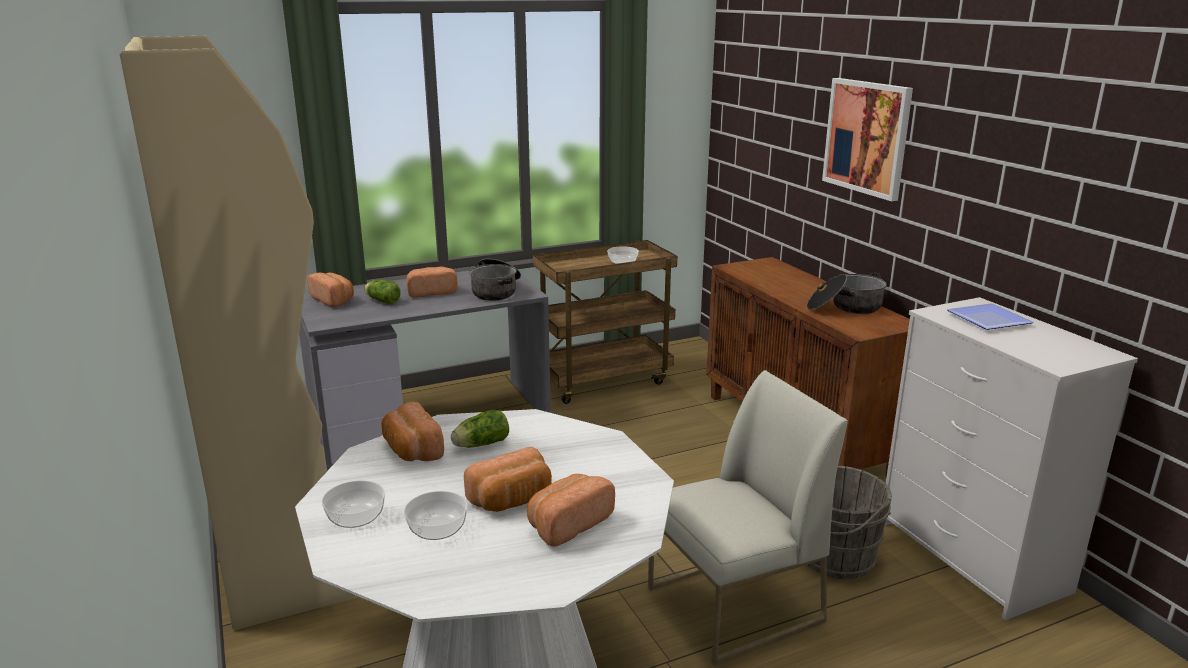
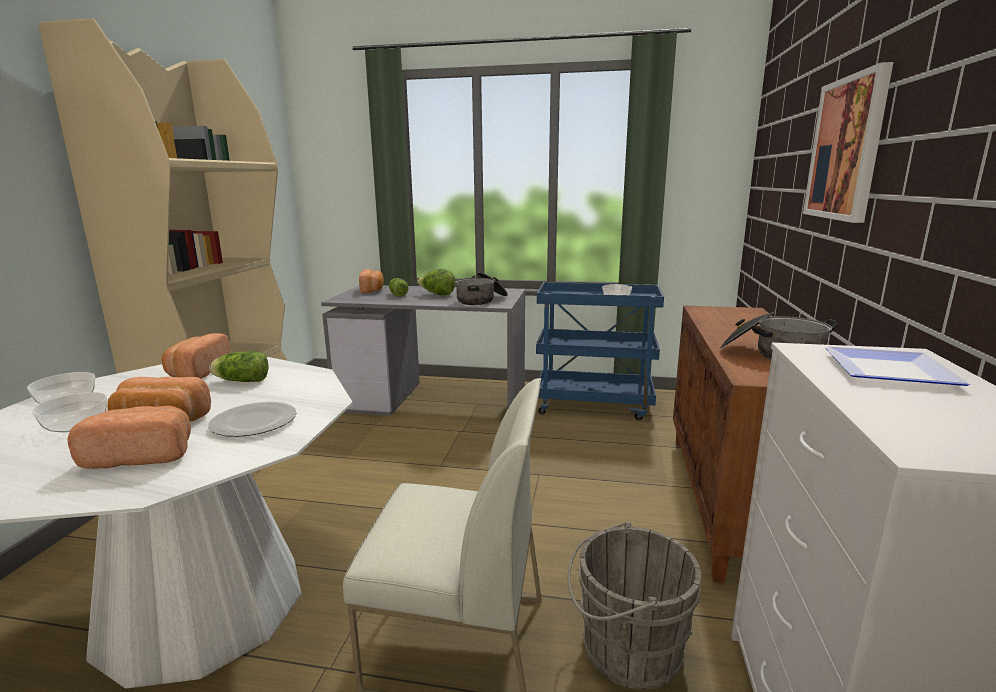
camera: 35 degrees right, 5 degrees down
bread [406,267,458,297] -> lettuce [417,269,455,295]
brown cart [533,240,677,404] -> blue cart [536,282,664,420]
none -> plate [208,402,297,437]

